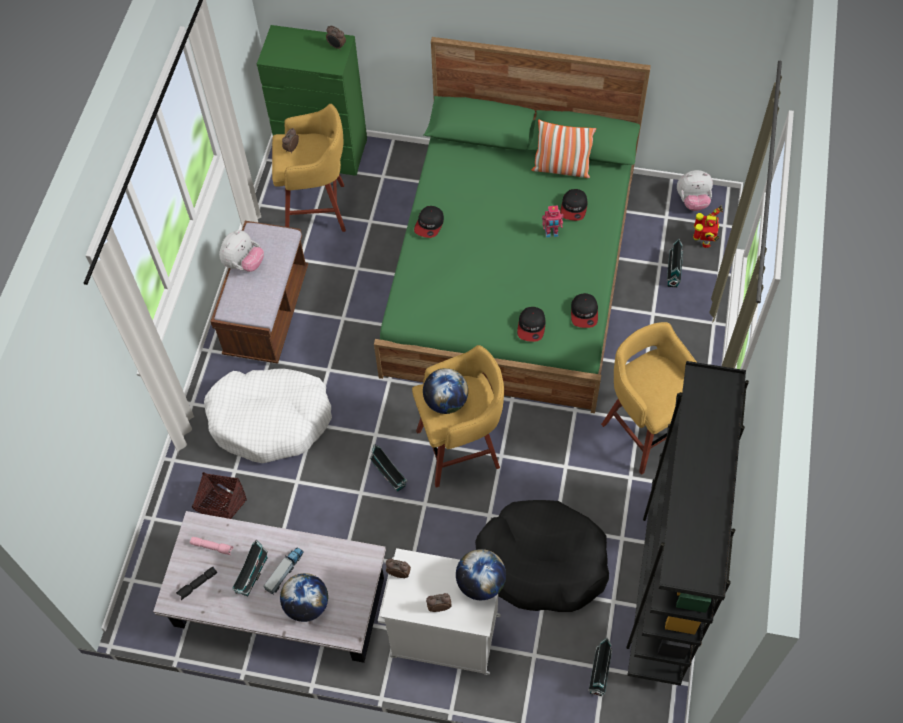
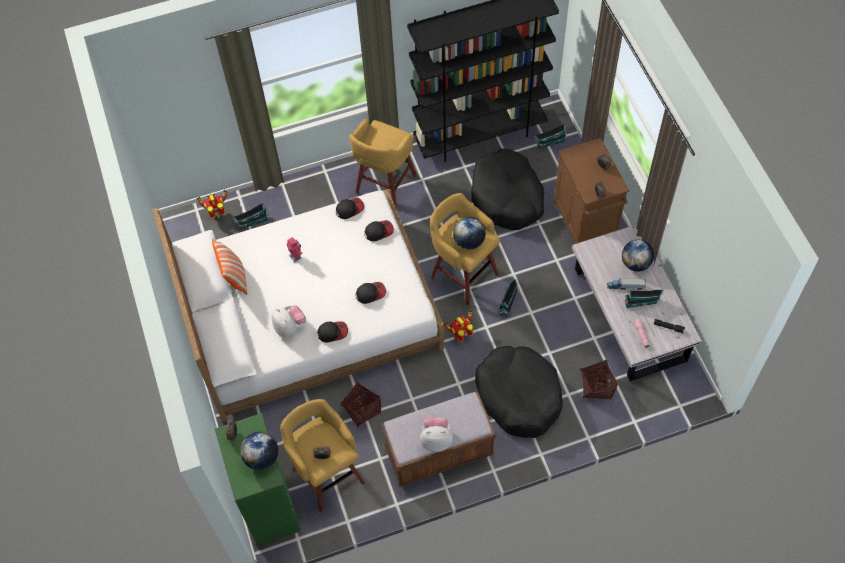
camera: 120 degrees left, 0 degrees up
white dog bed [204,369,332,463] -> black dog bed [475,346,563,438]
green bed [374,37,651,413] -> white bed [152,189,444,422]
white cabinet [378,548,501,675] -> brown cabinet [553,138,629,244]
globe [456,549,506,600] -> globe moved to [240,432,278,470]
cap [560,189,587,221] -> cap moved to [356,282,386,304]
plush toy [677,170,713,211] -> plush toy moved to [271,305,306,338]
none -> basket [341,382,381,427]
none -> toy robot [444,309,473,342]

